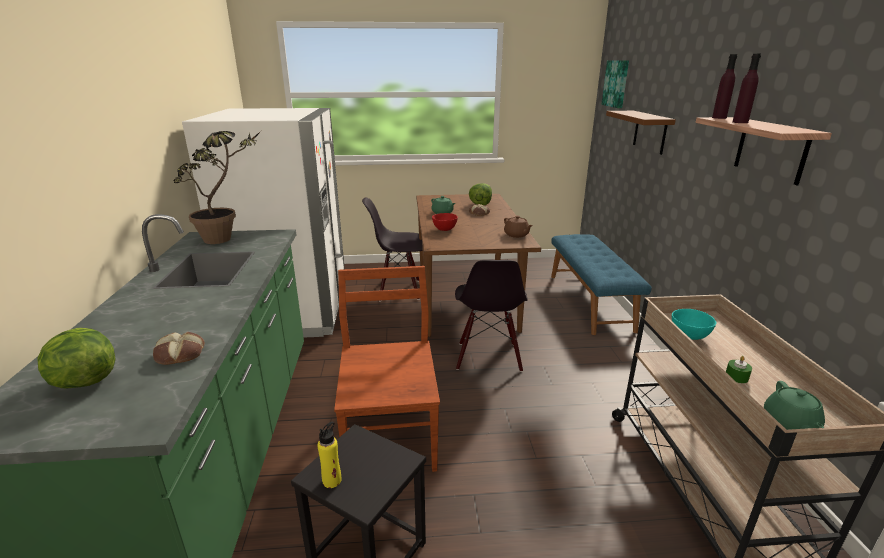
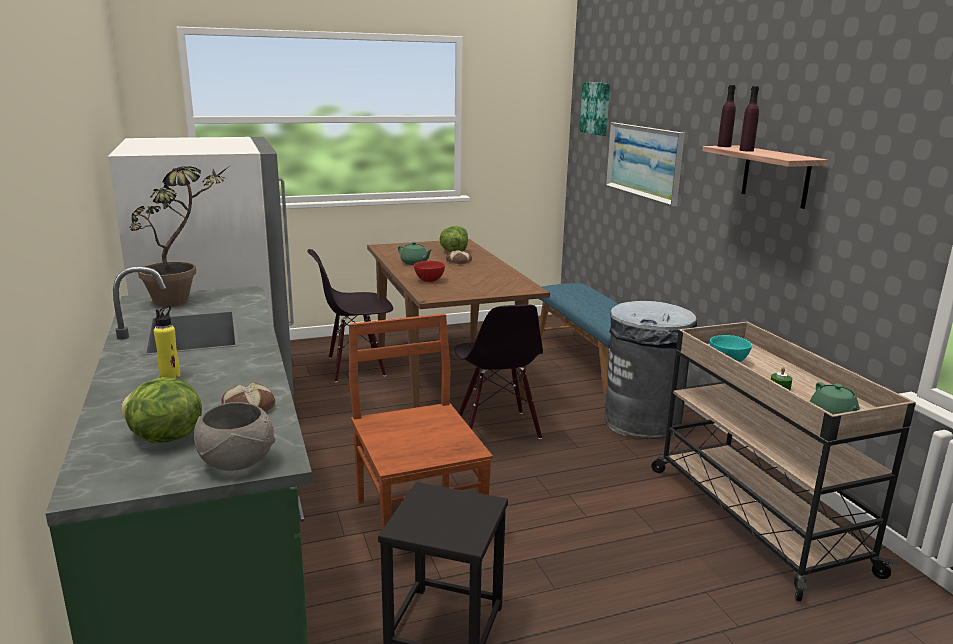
camera: 15 degrees left, 5 degrees down
yellow bottle [317,422,341,488] -> yellow bottle moved to [154,306,180,379]
brown teapot [504,216,533,238] -> none
brown shelf [606,111,676,155] -> picture [606,123,685,206]
none -> grey bowl [194,402,275,471]
none -> grey trash can [605,301,697,439]

